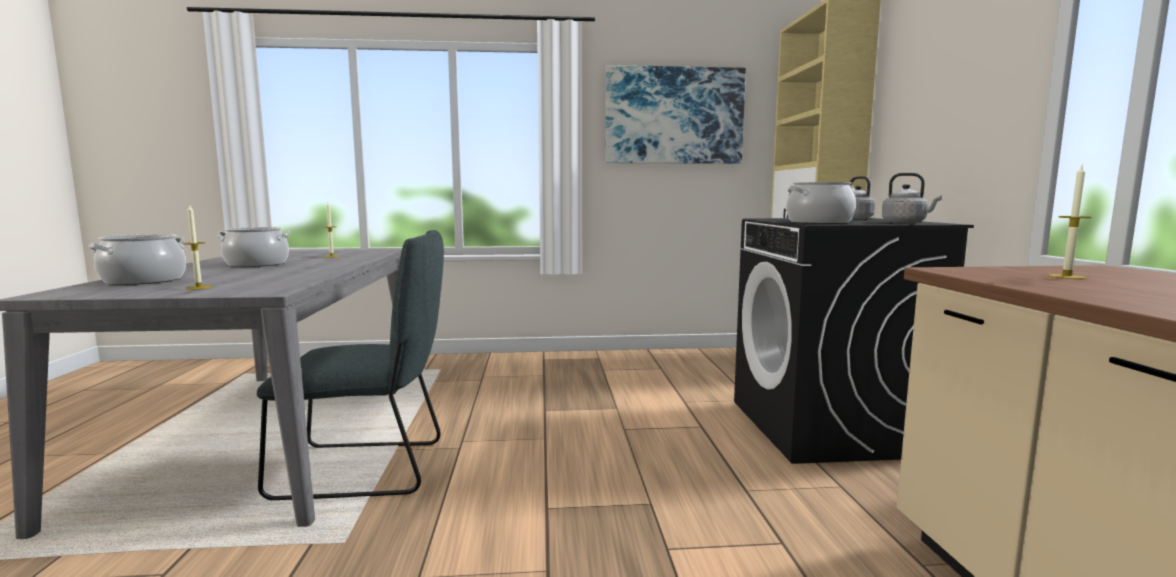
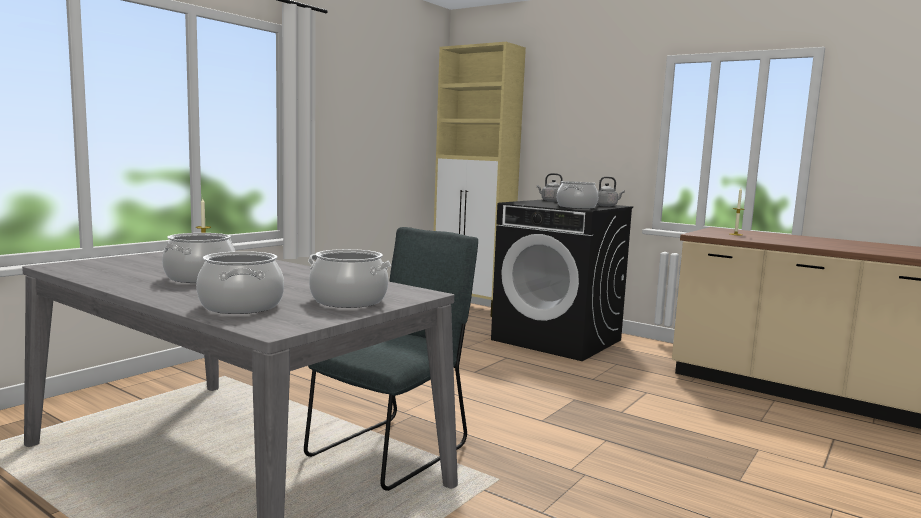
camera: 50 degrees left, 0 degrees up
candle [183,205,212,290] -> cooking pot [308,249,391,308]
picture [605,65,746,164] -> none

